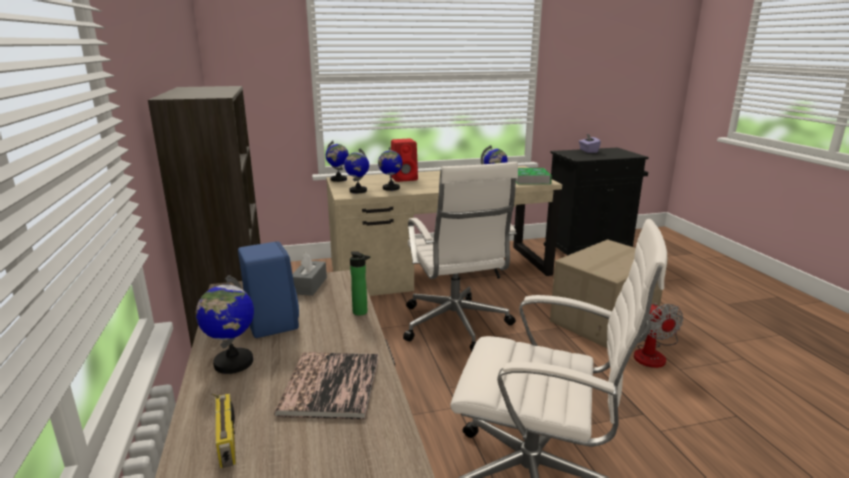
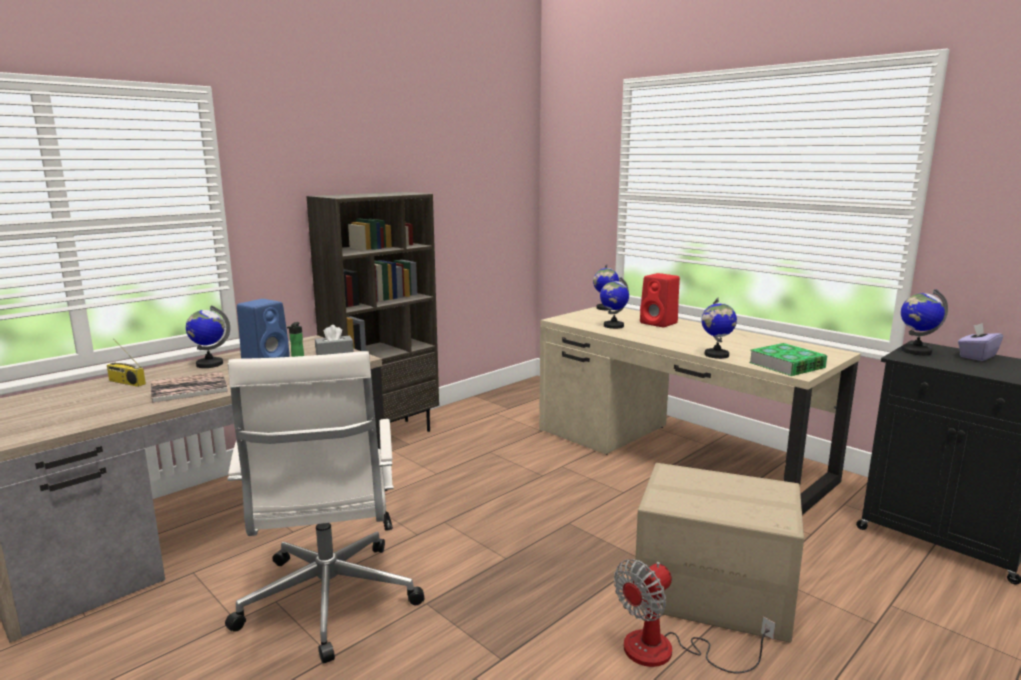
camera: 60 degrees right, 5 degrees down
radio [211,393,236,468] -> radio turned 75 degrees clockwise [107,347,146,387]
globe [344,149,369,193] -> globe moved to [901,289,948,355]
white office chair [403,162,518,352] -> none

